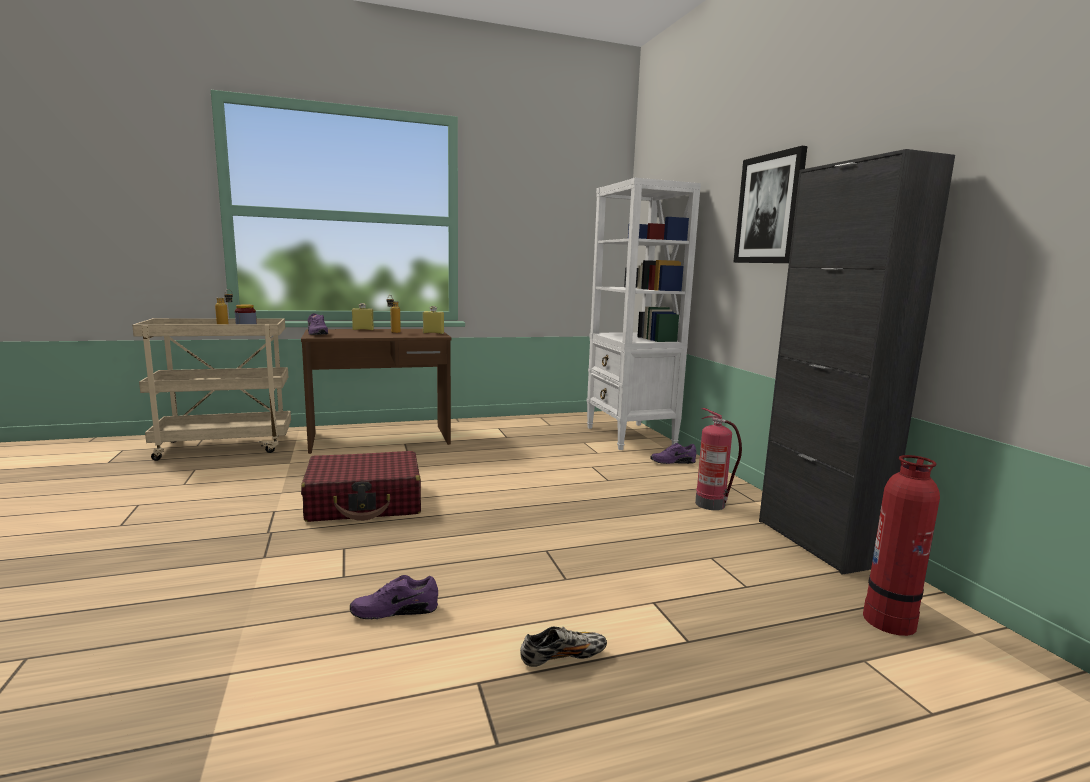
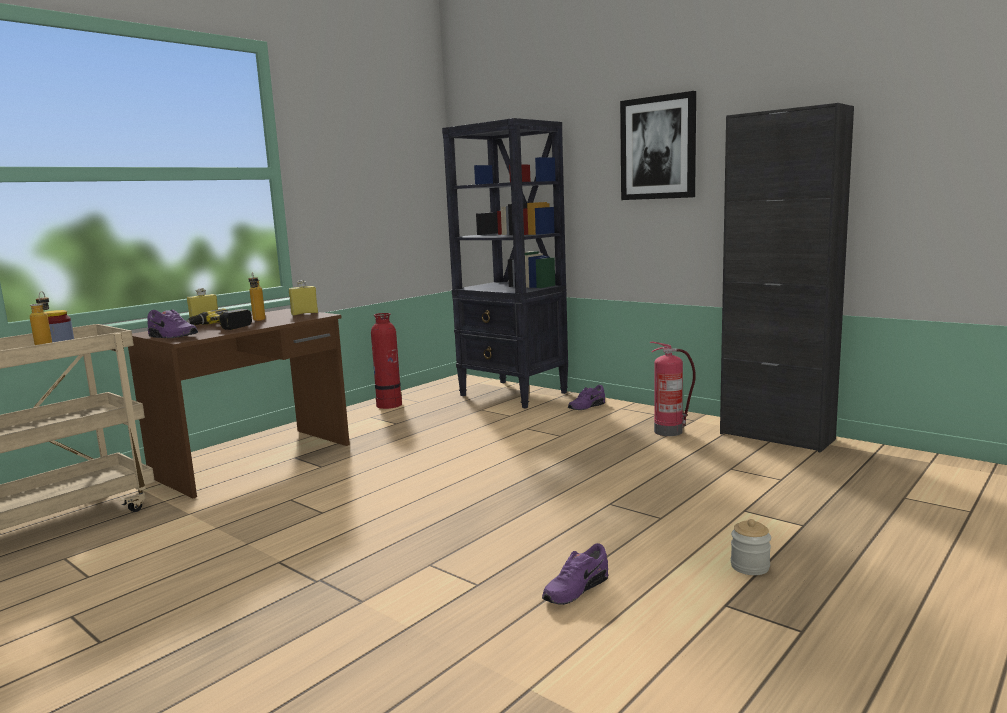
camera: 30 degrees left, 0 degrees up
red suitcase [301,451,421,522] -> none
shoe [520,627,607,667] -> jar [731,519,771,575]
white bookcase [586,178,701,450] -> black bookcase [442,118,568,409]
fire extinguisher [863,455,940,636] -> fire extinguisher moved to [371,313,402,409]
none -> power drill [186,308,252,330]

